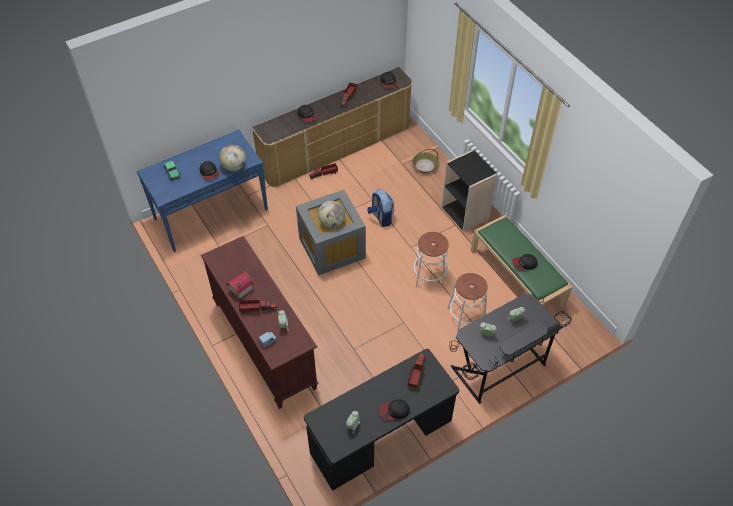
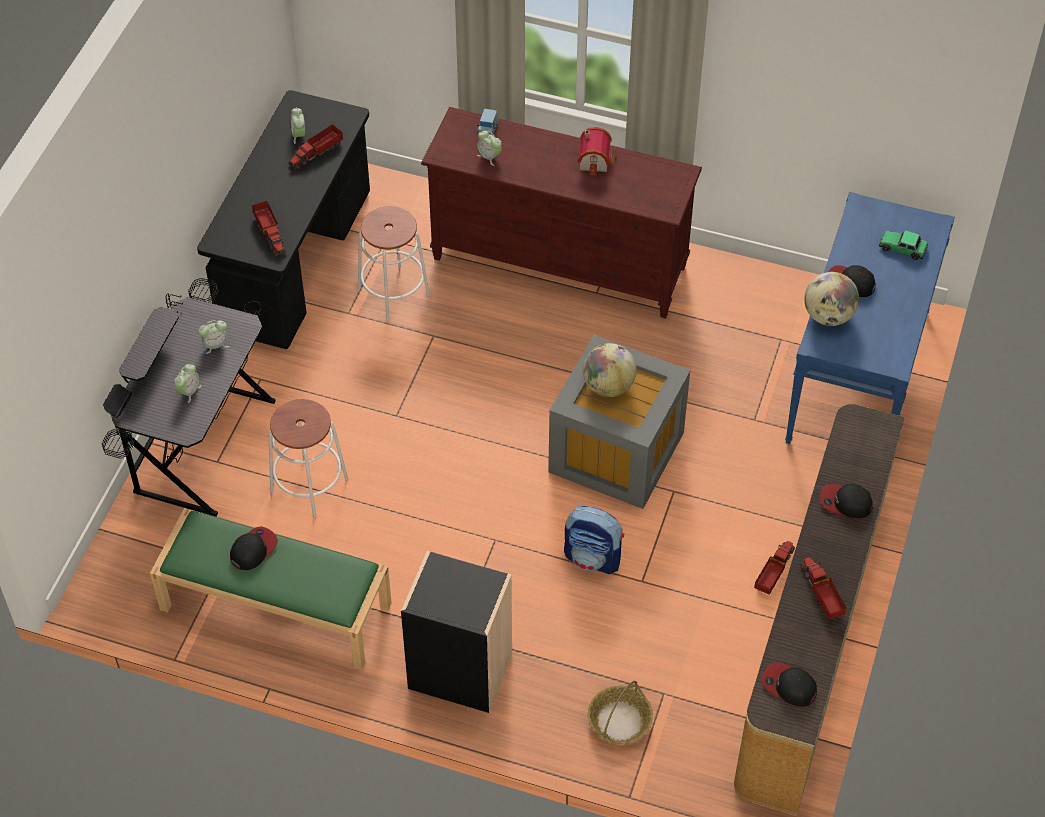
camera: 140 degrees right, 0 degrees up
toy truck [239,299,277,313] -> toy truck moved to [289,124,343,170]
cap [380,399,410,421] -> none
white stool [414,232,449,288] -> white stool moved to [358,206,430,321]

